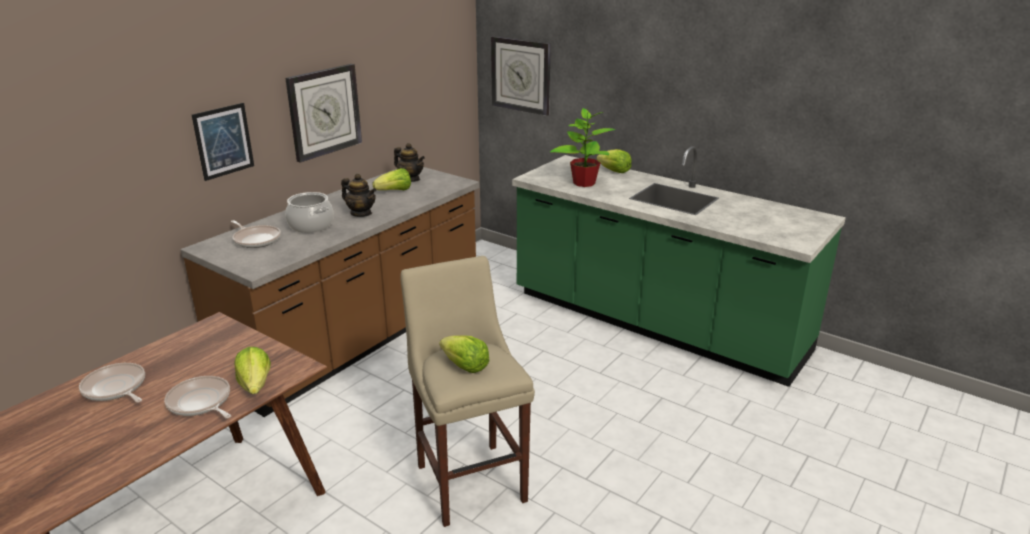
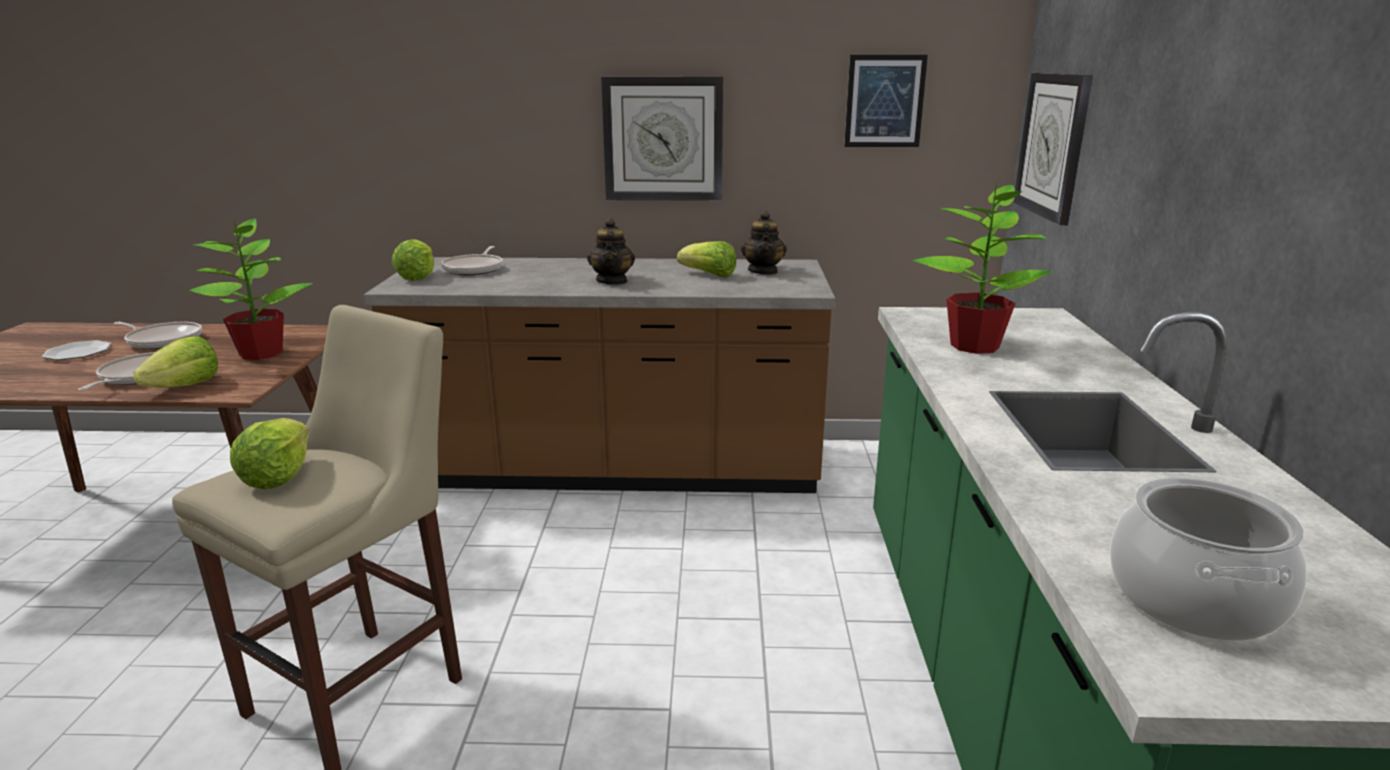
camera: 55 degrees right, 5 degrees down
frying pan [79,363,145,403] -> frying pan turned 105 degrees clockwise [114,322,202,349]
picture [192,103,254,181] -> picture moved to [844,55,928,147]
cooking pot [285,192,334,233] -> cooking pot moved to [1110,476,1307,641]
lettuce [597,149,632,173] -> lettuce moved to [392,239,434,281]
none -> plate [42,340,111,360]
none -> potted plant [189,214,313,360]

